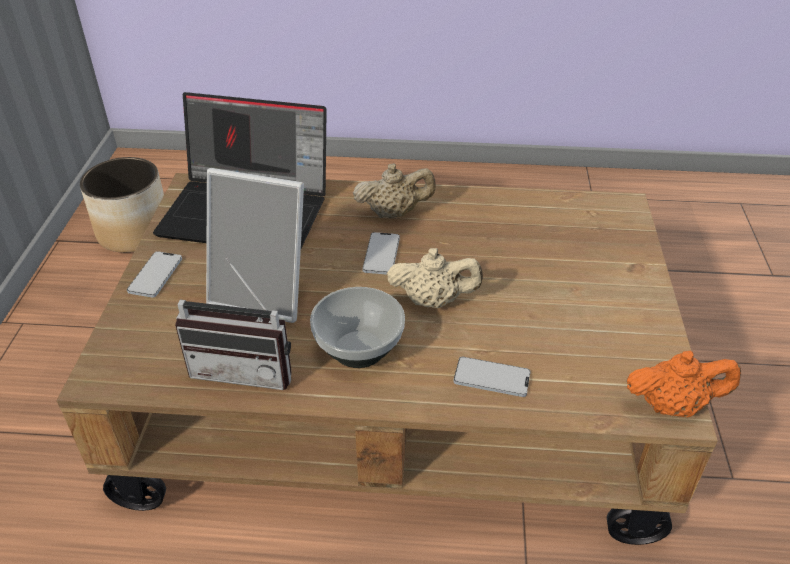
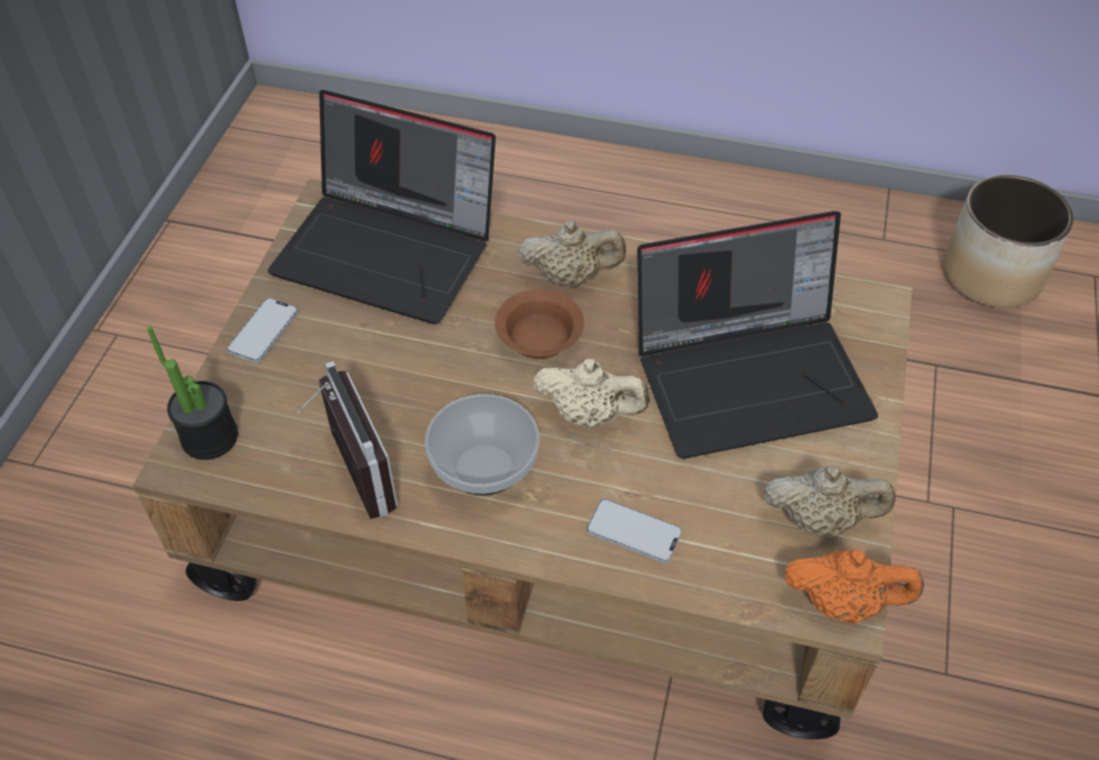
camera: 10 degrees right, 10 degrees up
planter [80,157,164,253] -> planter moved to [943,175,1073,308]
radio [175,258,292,390] -> radio turned 135 degrees counterclockwise [298,361,397,519]
picture frame [206,168,304,323] -> none
phone [362,232,400,275] -> brown bowl [495,289,584,359]
none -> potted plant [147,326,238,460]
none -> laptop [637,211,878,459]
none -> beige teapot [764,466,896,538]

